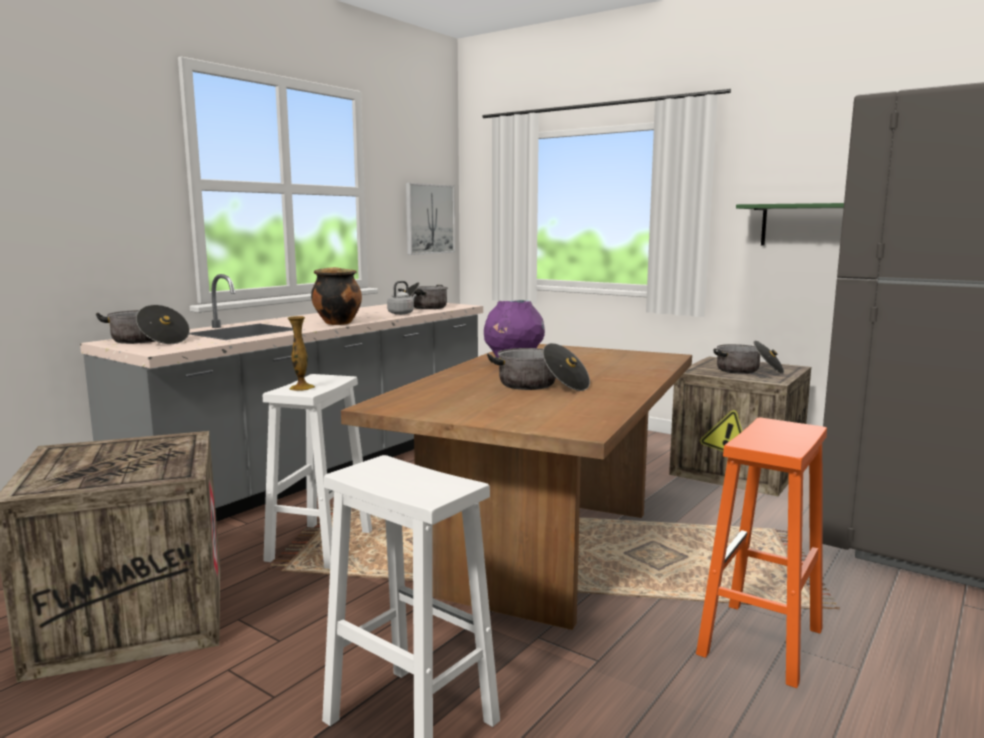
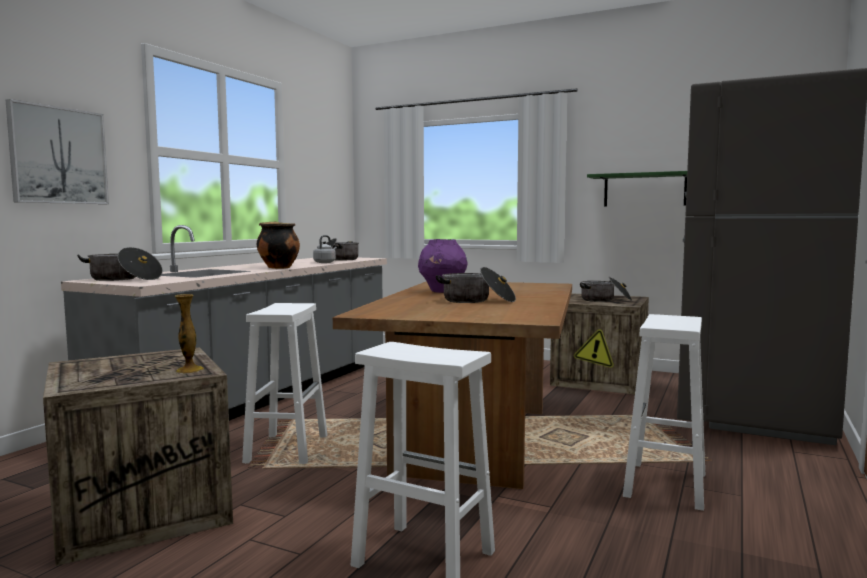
camera: 10 degrees left, 5 degrees down
vase [288,316,315,391] -> vase moved to [175,294,204,373]
picture [406,183,455,255] -> picture moved to [6,99,109,204]
orange stool [696,417,827,688] -> white stool [623,314,705,511]

